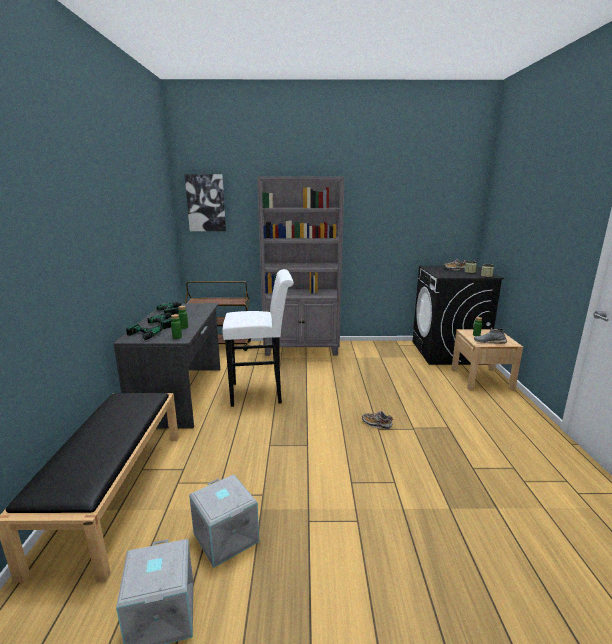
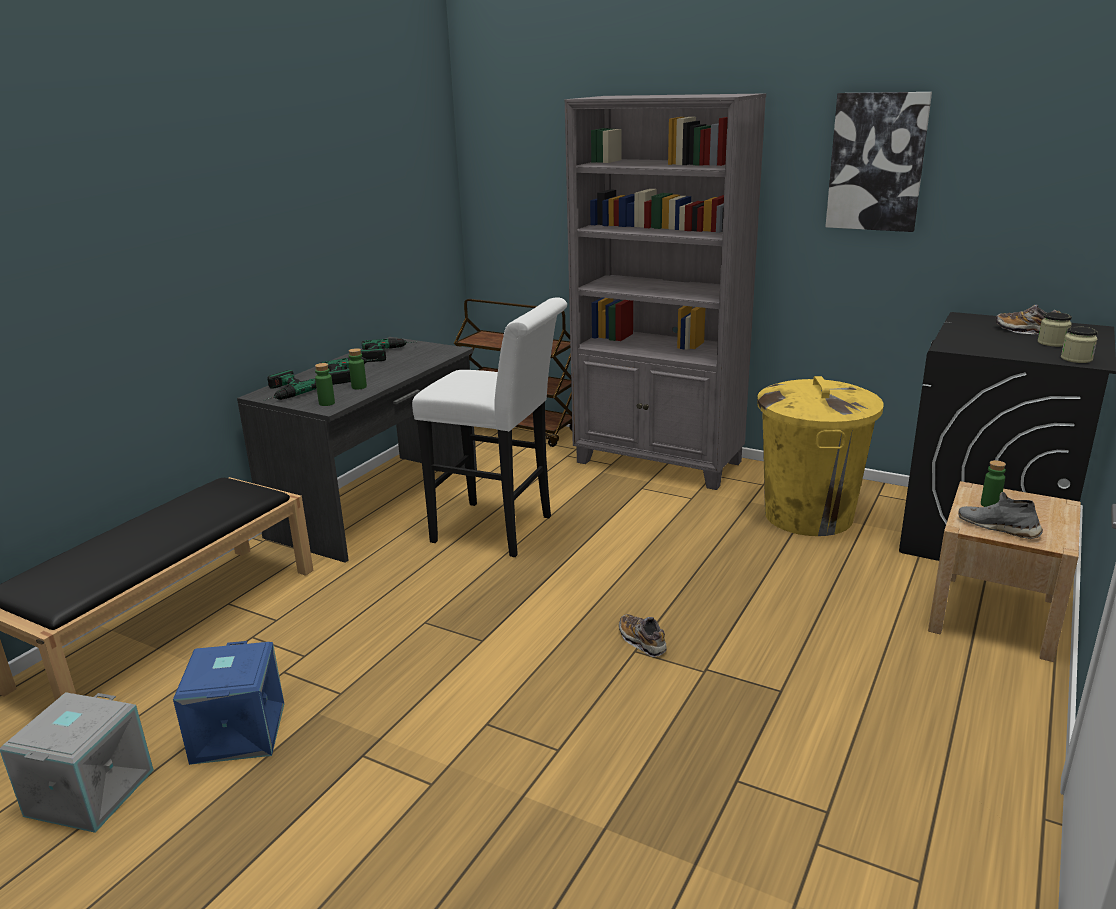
camera: 30 degrees right, 5 degrees up
picture [185,174,226,231] -> picture moved to [825,92,932,232]
grey storage box [189,474,259,568] -> blue storage box [173,641,284,765]
none -> yellow trash can [757,376,884,536]

